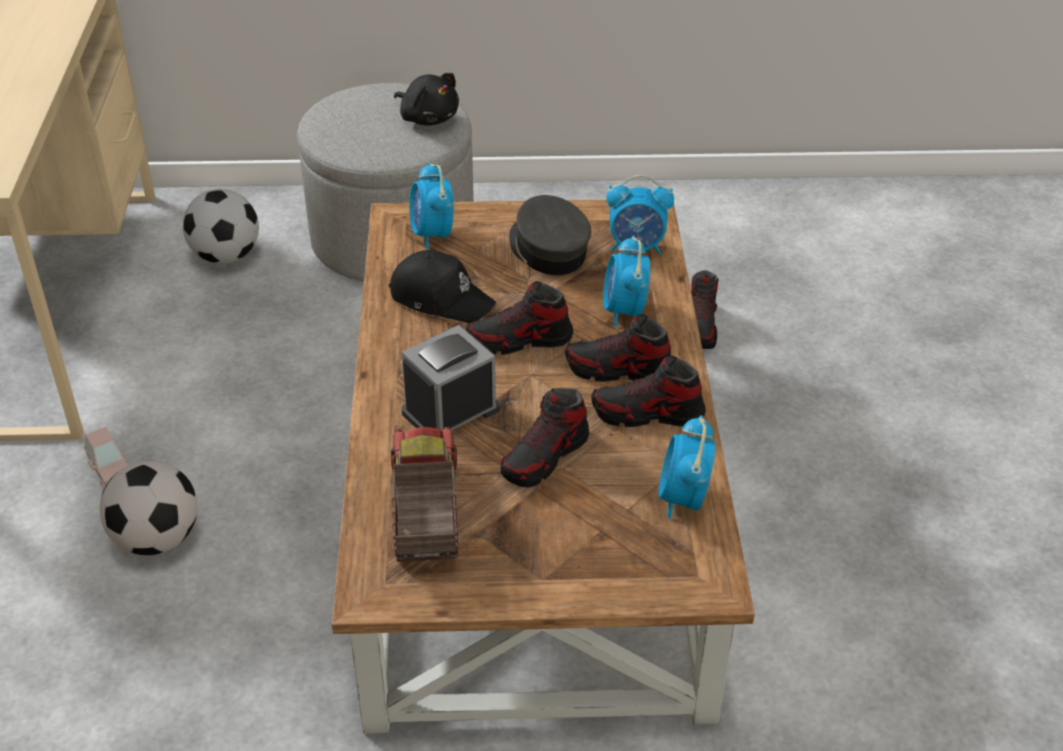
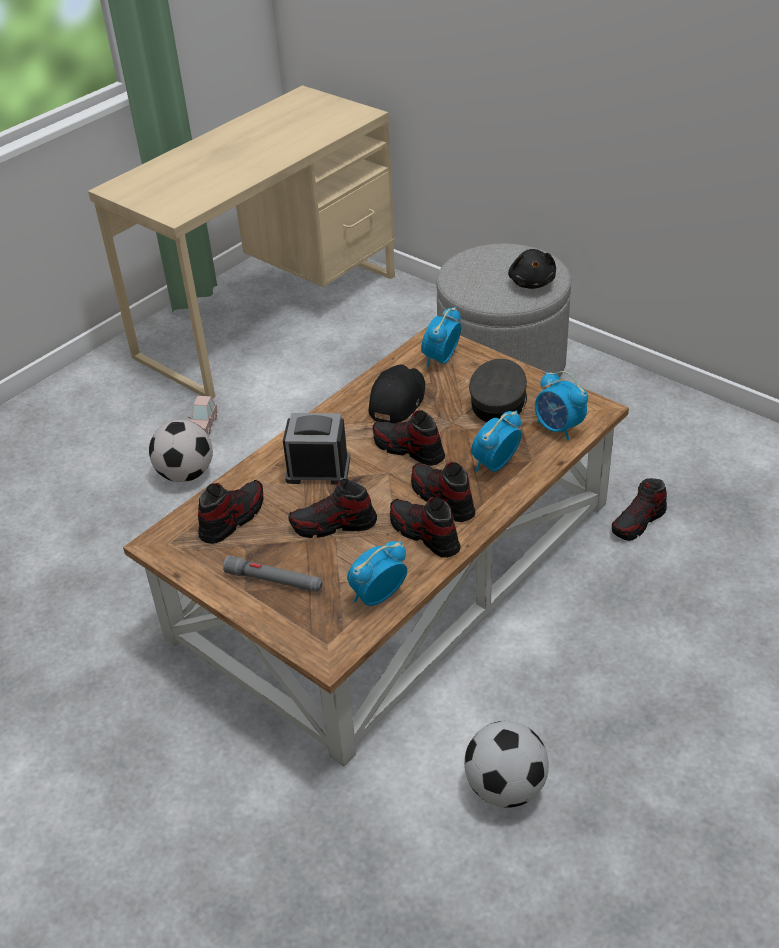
camera: 45 degrees right, 0 degrees up
football [183,189,259,264] -> football moved to [464,721,549,808]
black cap [389,250,496,323] -> black cap turned 135 degrees counterclockwise [368,364,425,423]
toy truck [391,427,458,562] -> shoe [198,480,263,544]
none -> grey flashlight [223,555,323,592]

